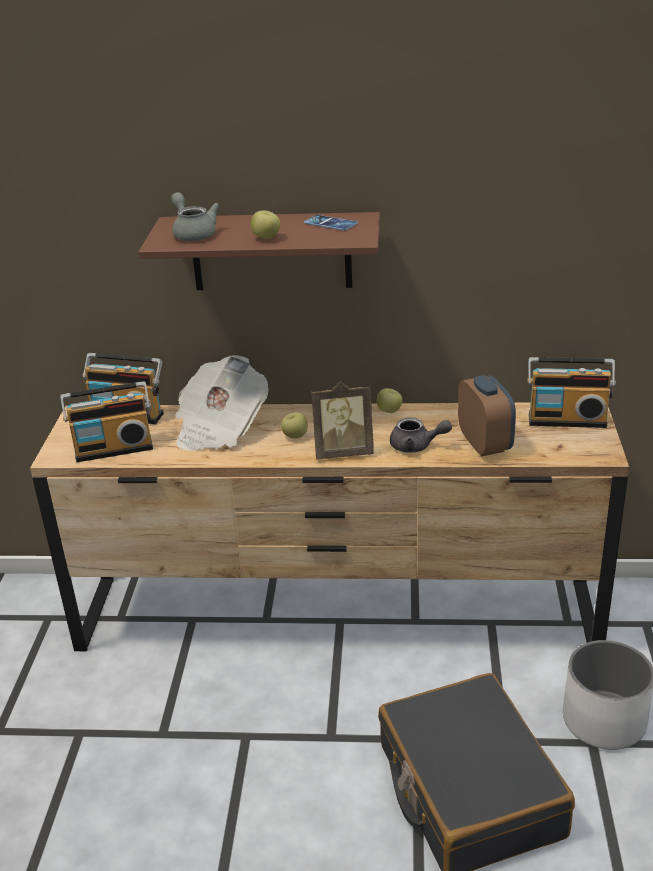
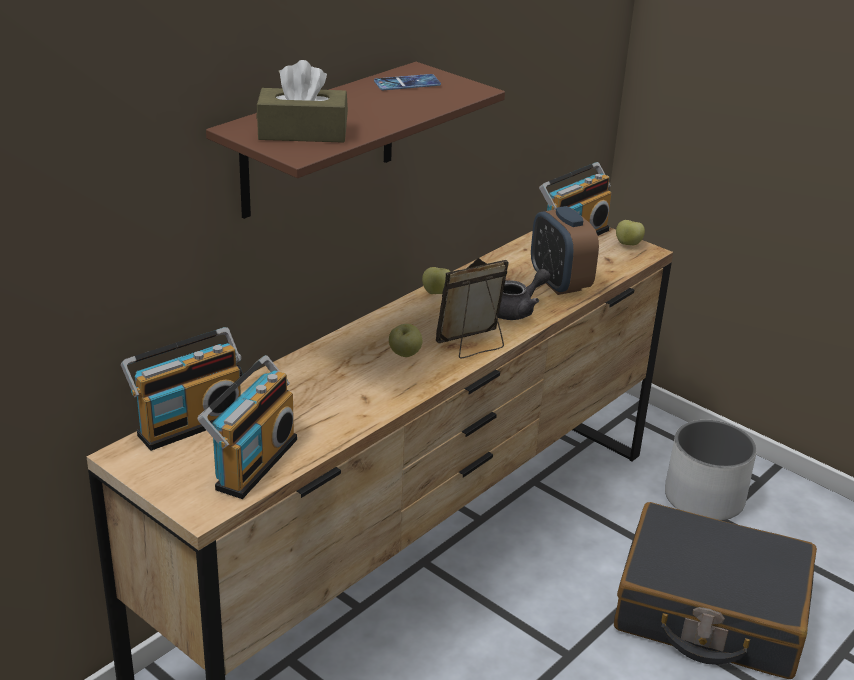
camera: 55 degrees left, 0 degrees up
grey teapot [171,192,219,241] -> brown tissue box [257,60,348,143]
newspaper [175,355,269,451] -> none
apple [251,210,281,239] -> apple moved to [616,220,645,245]
picture frame [311,381,374,459] -> picture frame turned 150 degrees counterclockwise [436,258,509,358]
alarm clock [458,375,516,456] -> alarm clock turned 135 degrees counterclockwise [531,206,599,295]

